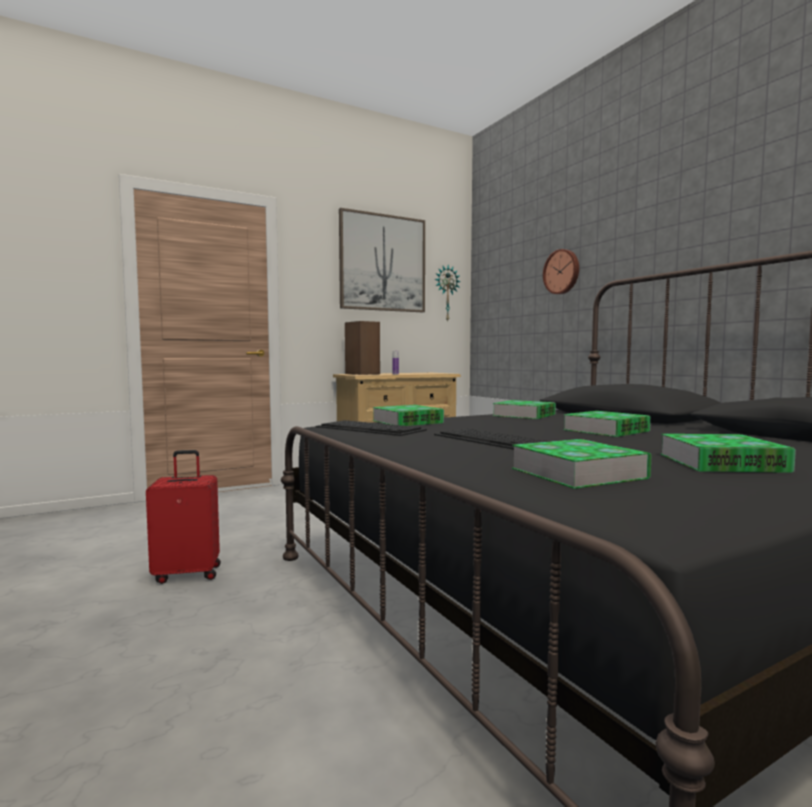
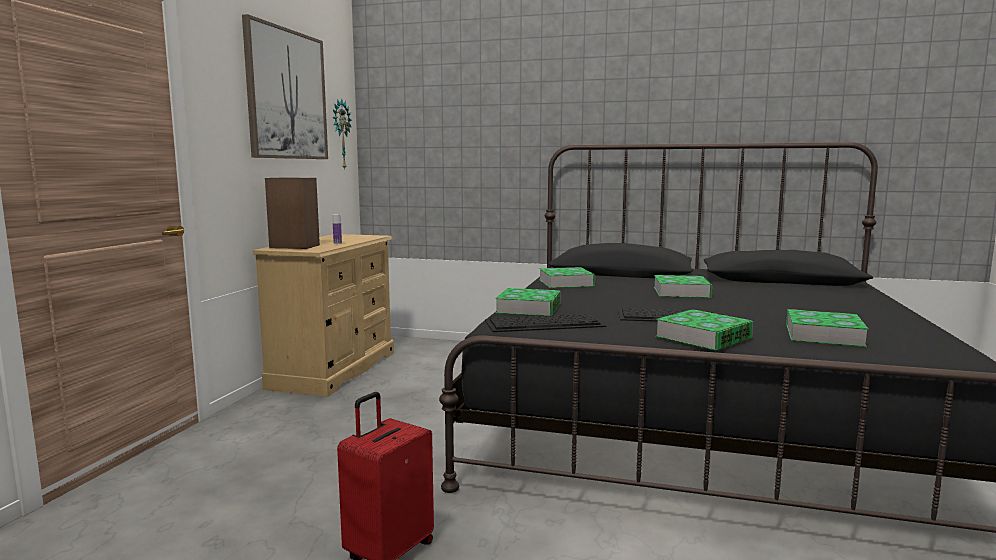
camera: 45 degrees left, 5 degrees up
wall clock [543,249,579,294] -> none
book [660,434,796,473] -> book moved to [656,309,753,350]

